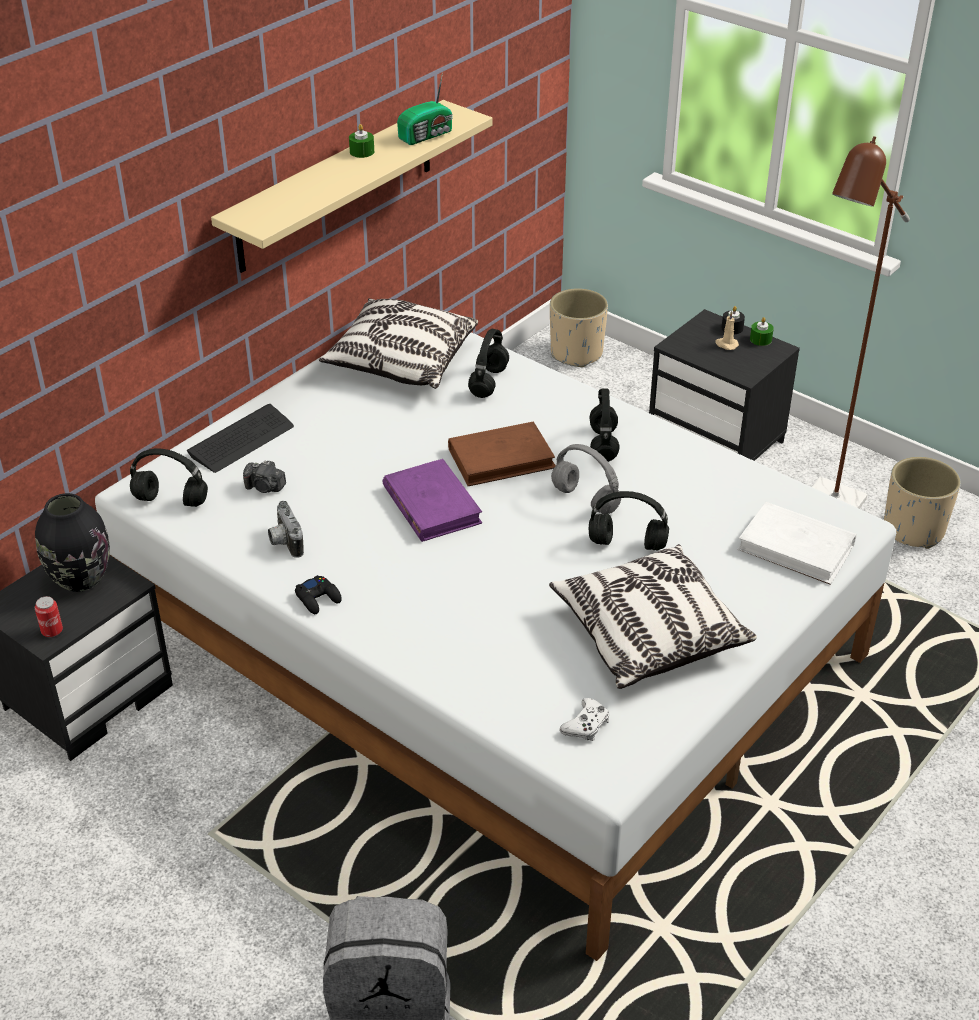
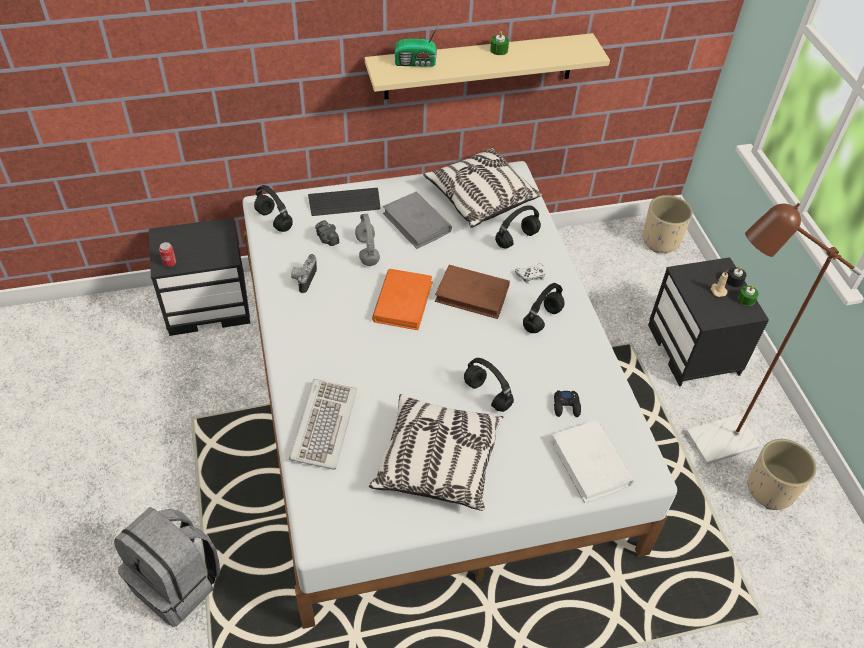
camera: 35 degrees right, 10 degrees up
black vase [35,493,110,592] -> none
black game controller [295,575,342,614] -> black game controller moved to [554,390,581,417]
purple book [383,459,482,542] -> orange book [372,269,433,330]
radio [397,73,453,145] -> radio moved to [395,22,440,67]
grey headphones [551,444,621,514] -> grey headphones moved to [355,214,380,266]
white game controller [560,698,610,741] -> white game controller moved to [515,263,545,284]
none -> keyboard [289,379,357,470]
none -> grey book [383,191,452,249]

